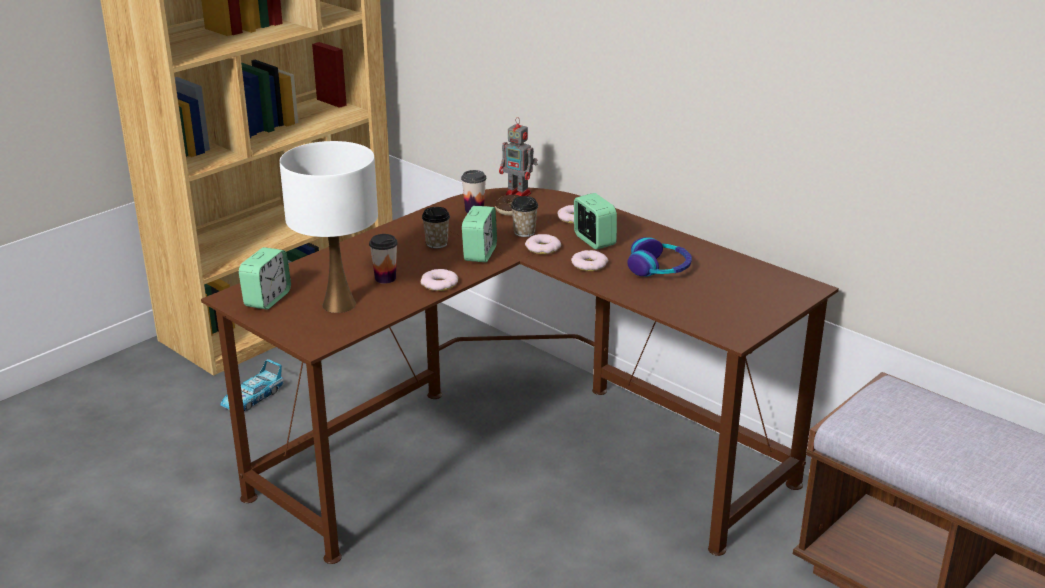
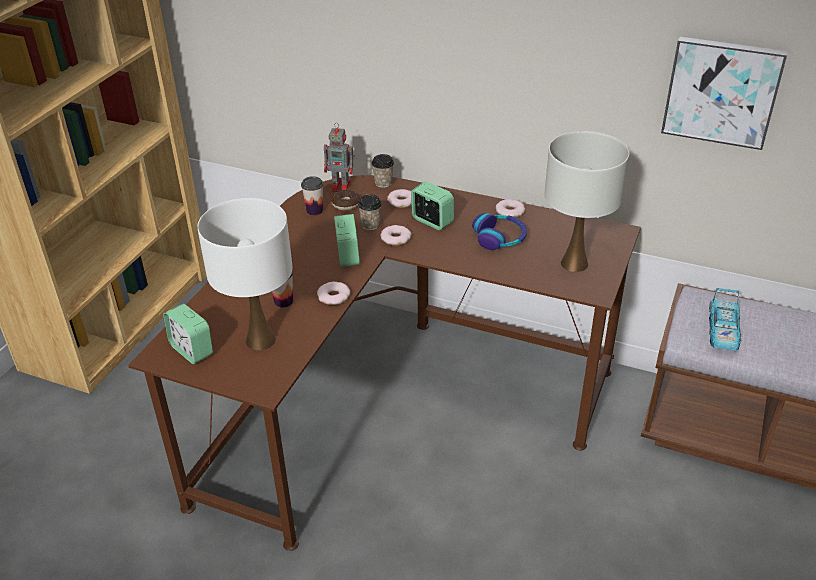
camera: 20 degrees left, 10 degrees up
toy car [220,359,284,411] -> toy car moved to [709,288,741,351]
alarm clock [239,247,291,310] -> alarm clock turned 135 degrees clockwise [163,304,213,364]
cup [422,207,450,248] -> cup moved to [372,154,394,188]
donut [571,250,608,271] -> donut moved to [496,199,525,218]
none -> white table lamp [544,131,629,272]
none -> picture [661,37,788,150]

